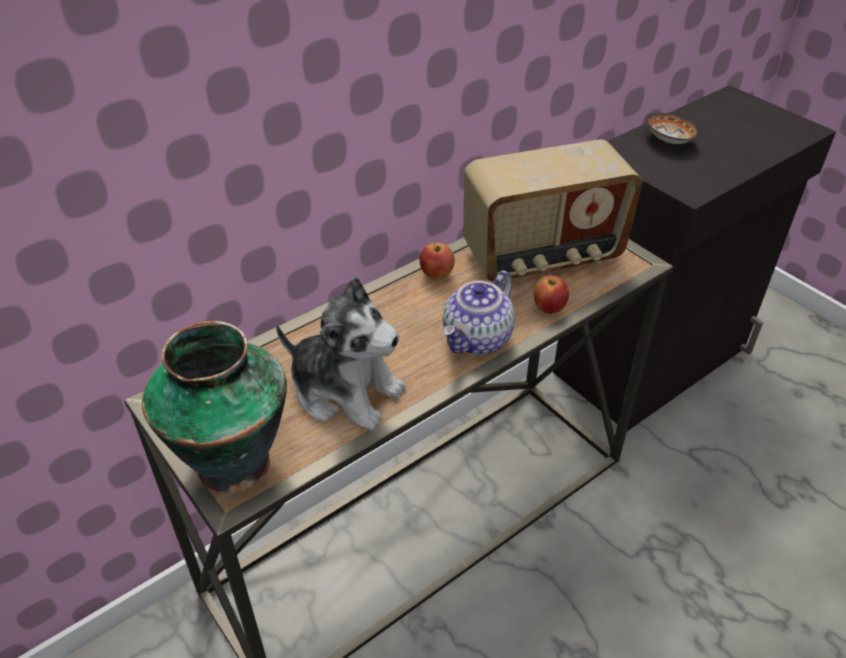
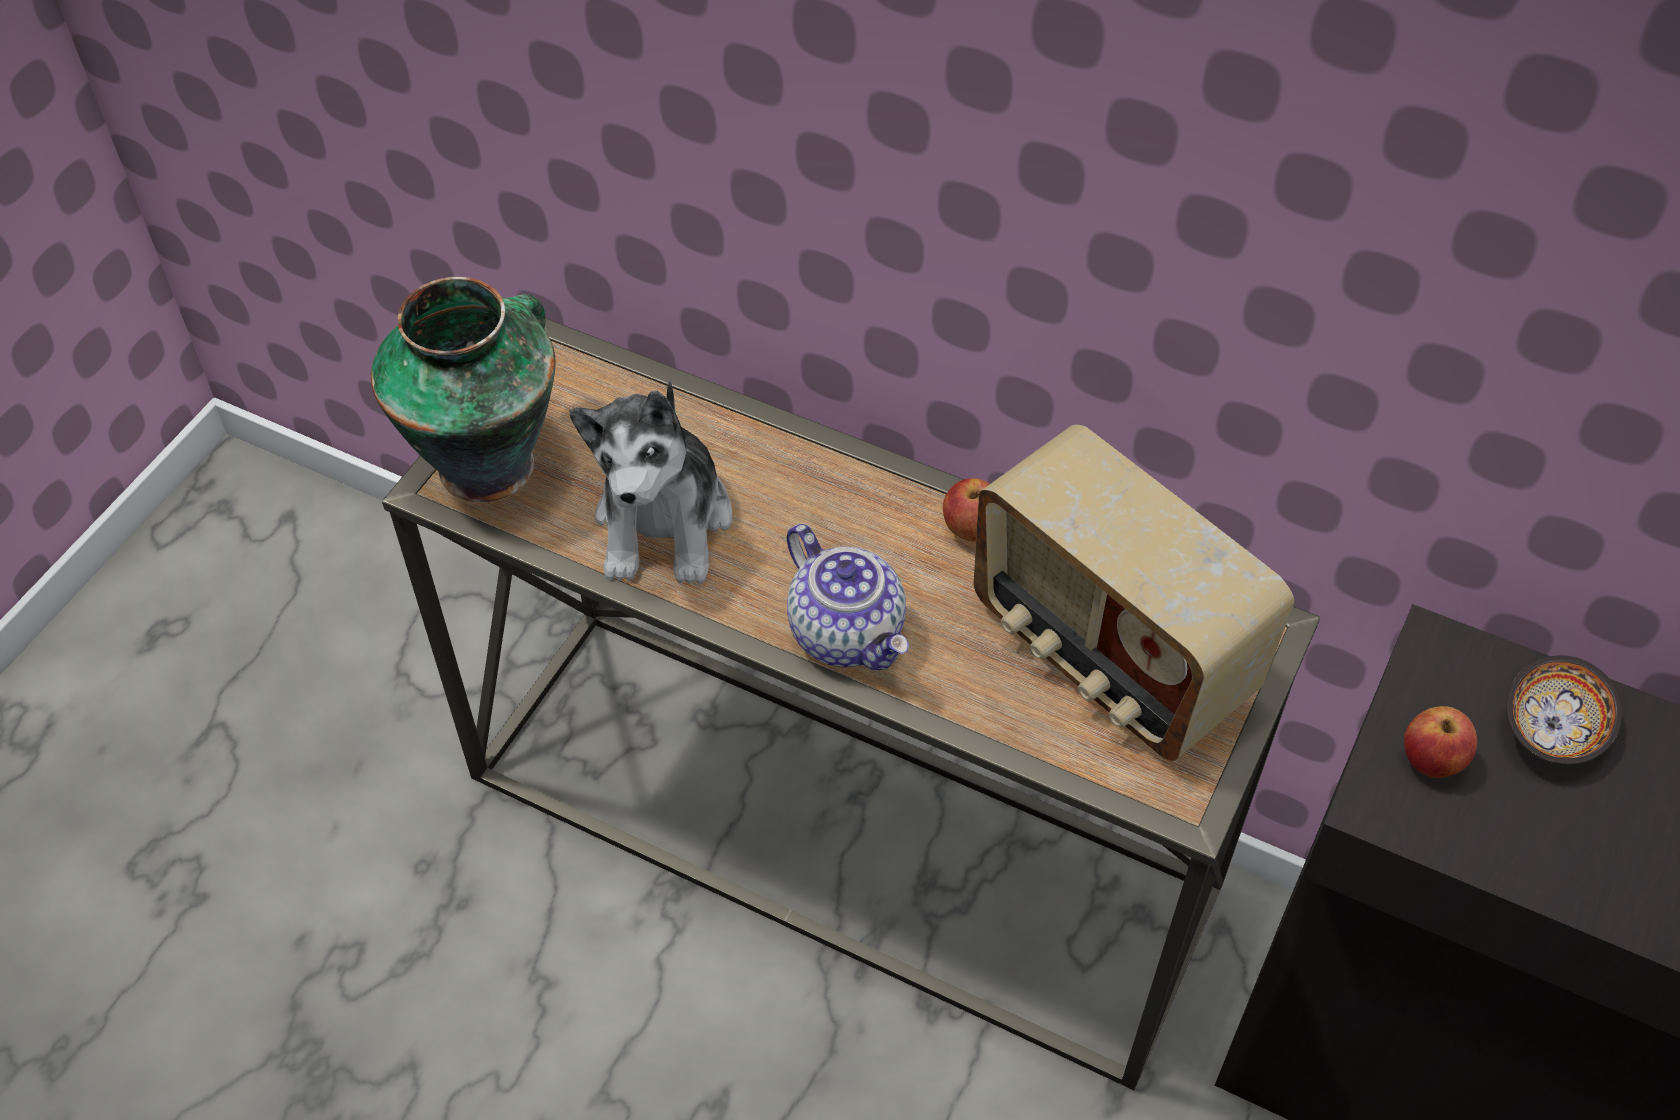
camera: 65 degrees right, 10 degrees up
teapot [443,271,515,355] -> teapot turned 135 degrees counterclockwise [787,524,909,670]
apple [534,275,569,314] -> apple moved to [1404,706,1477,778]

